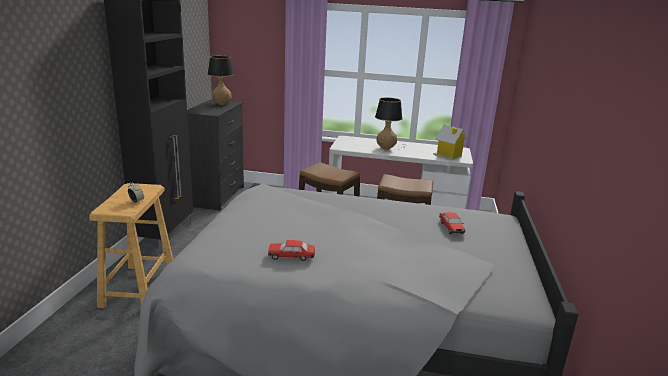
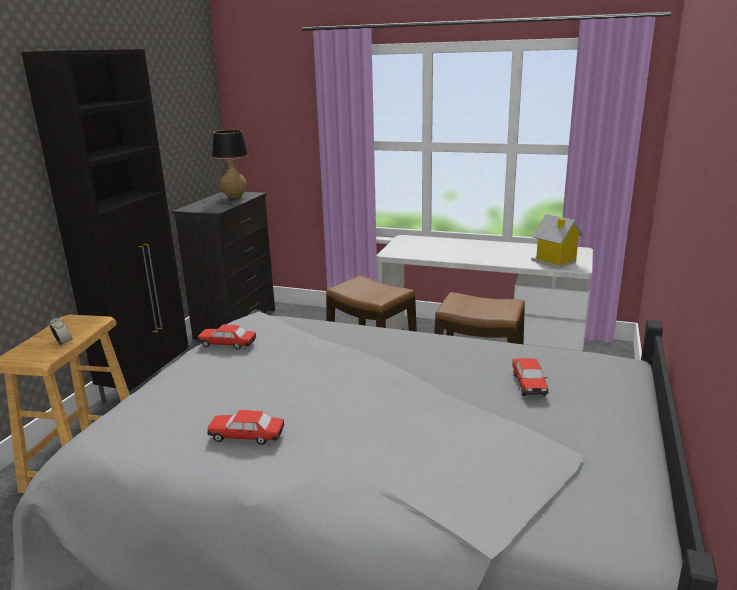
camera: 10 degrees right, 0 degrees up
table lamp [375,97,405,150] -> none
none -> toy car [198,324,256,350]

